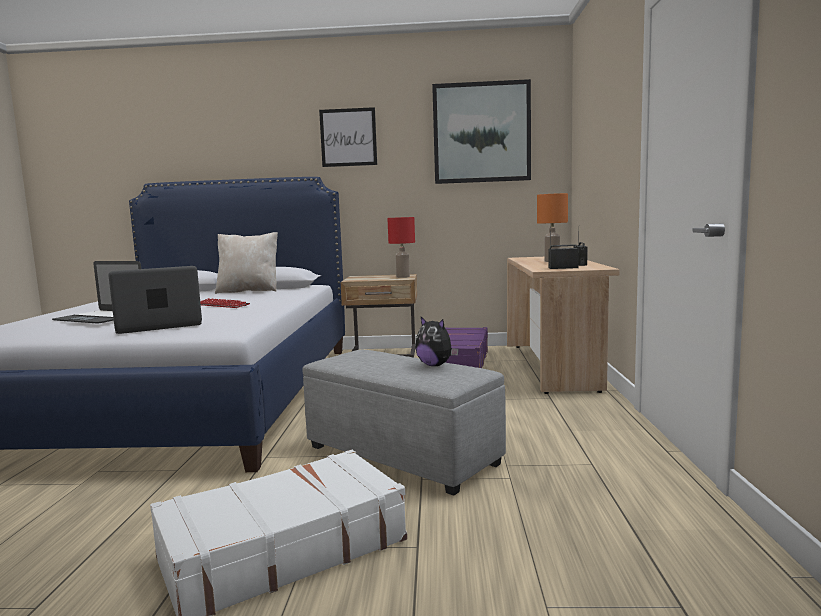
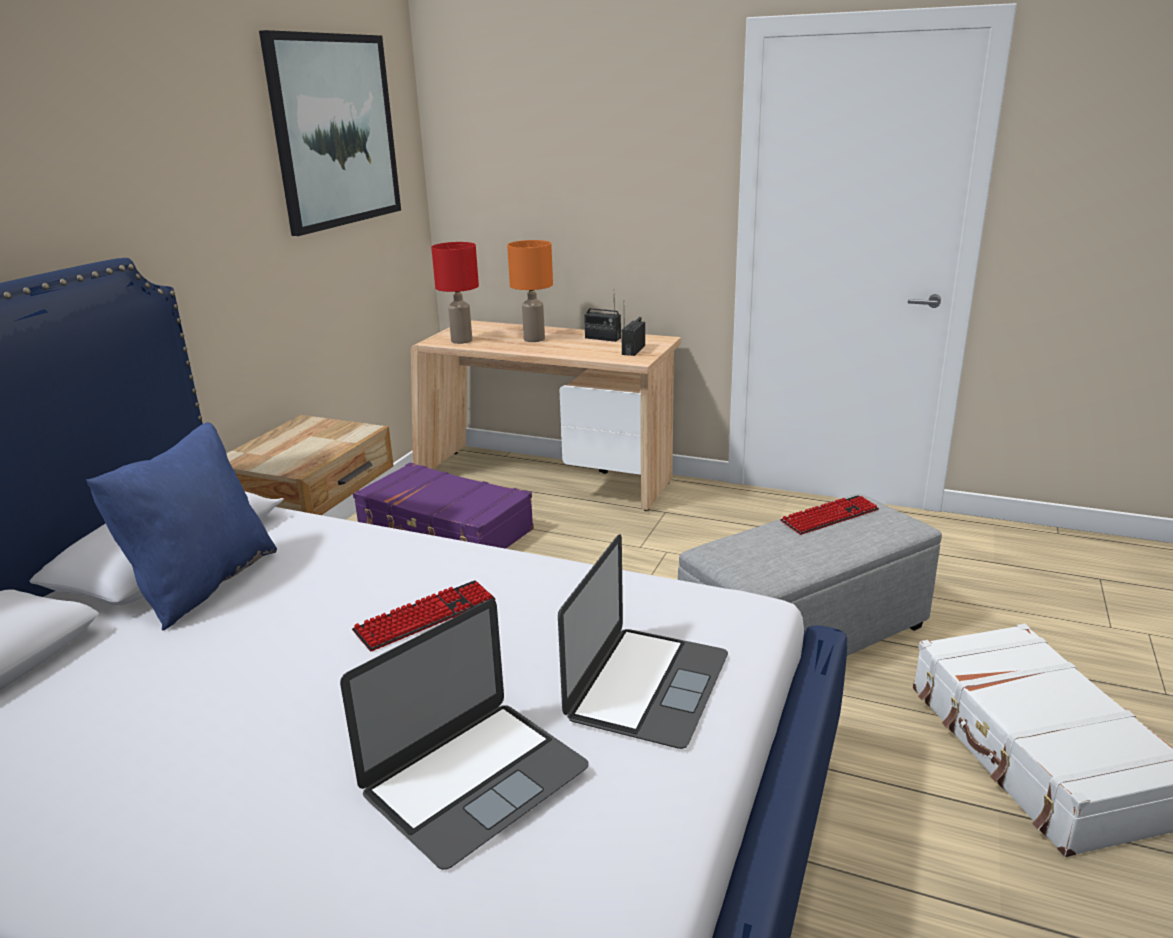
camera: 70 degrees left, 15 degrees up
laptop [108,266,202,334] -> laptop turned 150 degrees counterclockwise [558,534,728,749]
beige pillow [215,232,278,294] -> blue pillow [86,422,277,631]
picture [319,107,377,167] -> none
red table lamp [387,217,415,278] -> red table lamp moved to [431,242,479,344]
plush toy [415,317,459,366] -> keyboard [780,495,879,535]

